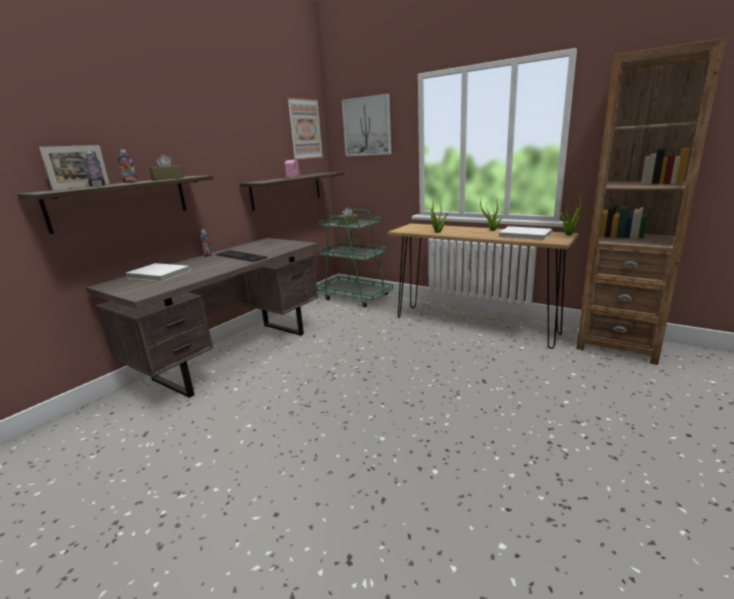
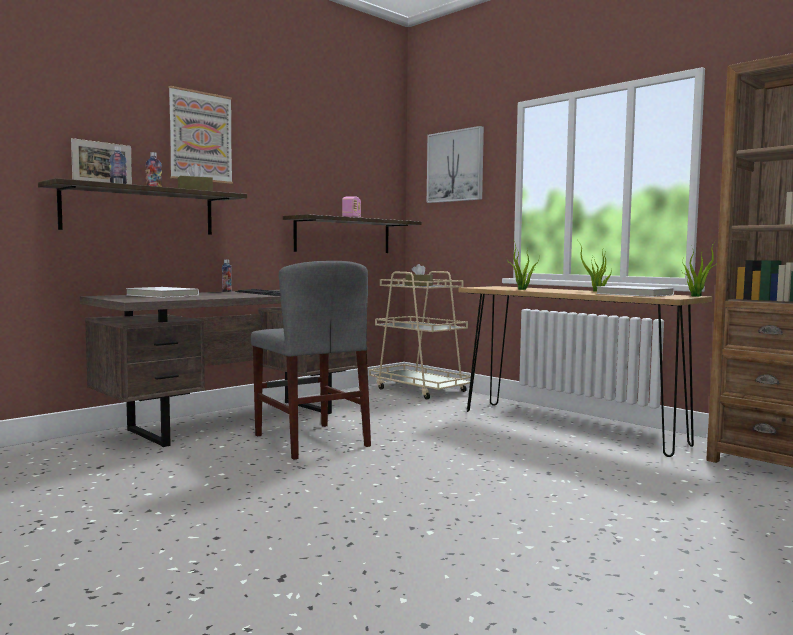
camera: 10 degrees right, 15 degrees down
picture [287,98,323,160] -> picture moved to [168,86,233,184]
green cart [317,209,393,307] -> beige cart [369,271,474,400]
none -> grey chair [251,261,371,460]

